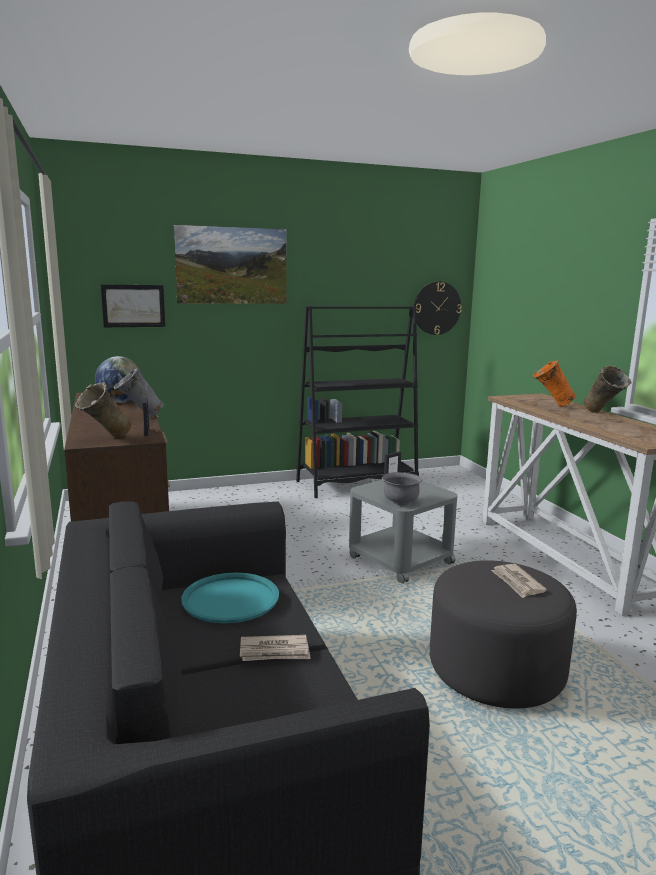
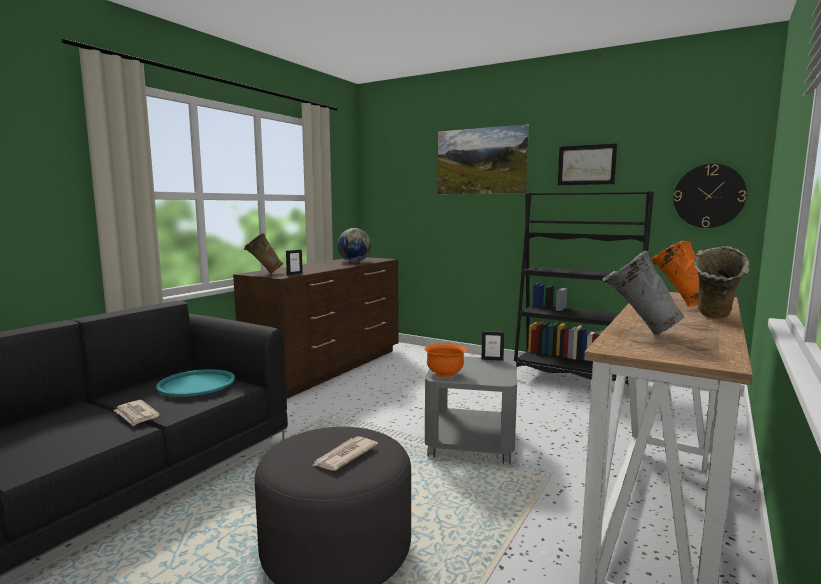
camera: 50 degrees right, 5 degrees down
picture [101,284,165,327] -> picture moved to [558,143,617,185]
grey vase [114,368,164,418] -> grey vase moved to [602,251,684,335]
grey bowl [382,472,422,506] -> orange bowl [424,343,467,377]

